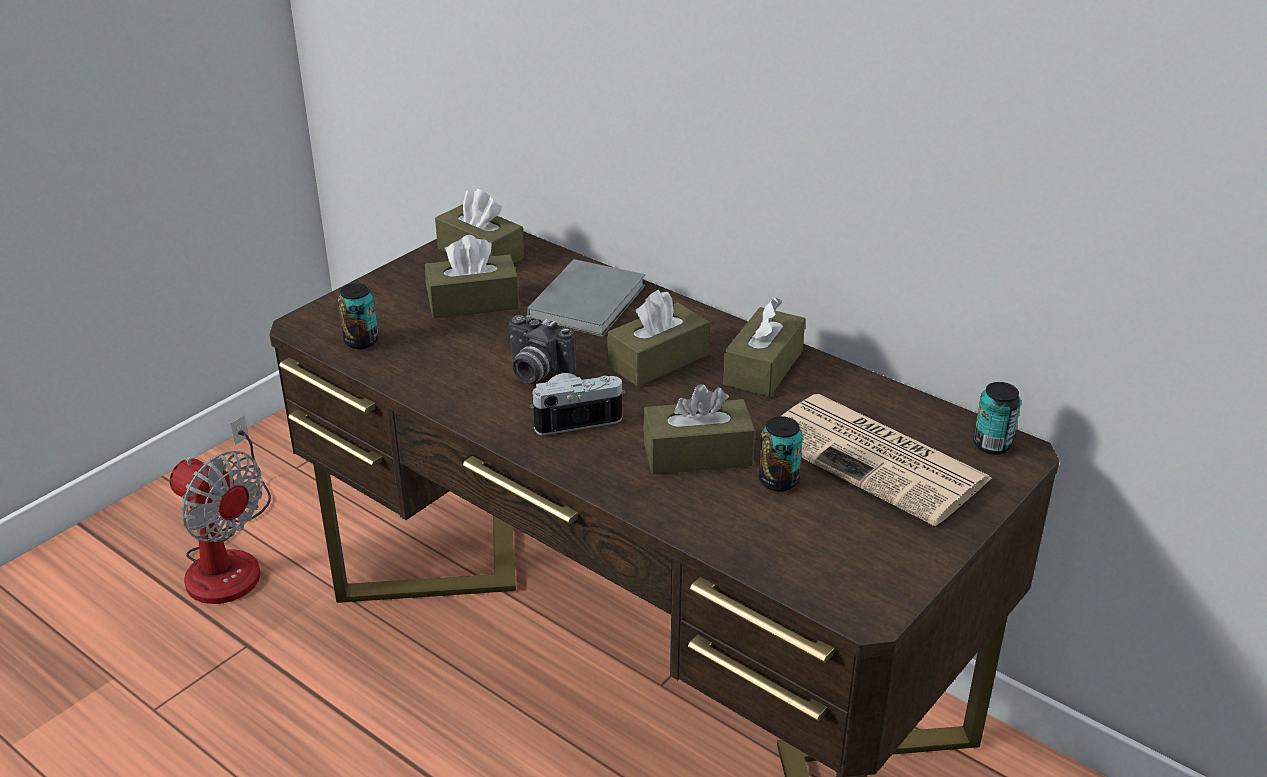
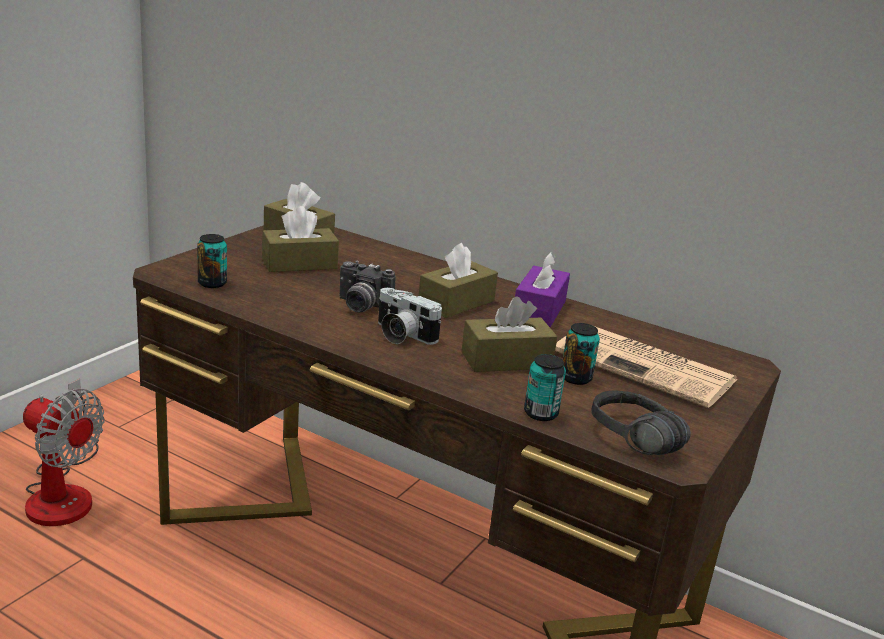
camera: 10 degrees left, 10 degrees down
grey book [527,259,645,337] -> none
camera [530,373,625,436] -> camera turned 120 degrees counterclockwise [378,288,442,345]
brown tissue box [723,297,805,397] -> purple tissue box [515,252,570,327]
can [973,382,1021,455] -> can moved to [524,354,566,421]
none -> black headphones [591,391,691,455]

